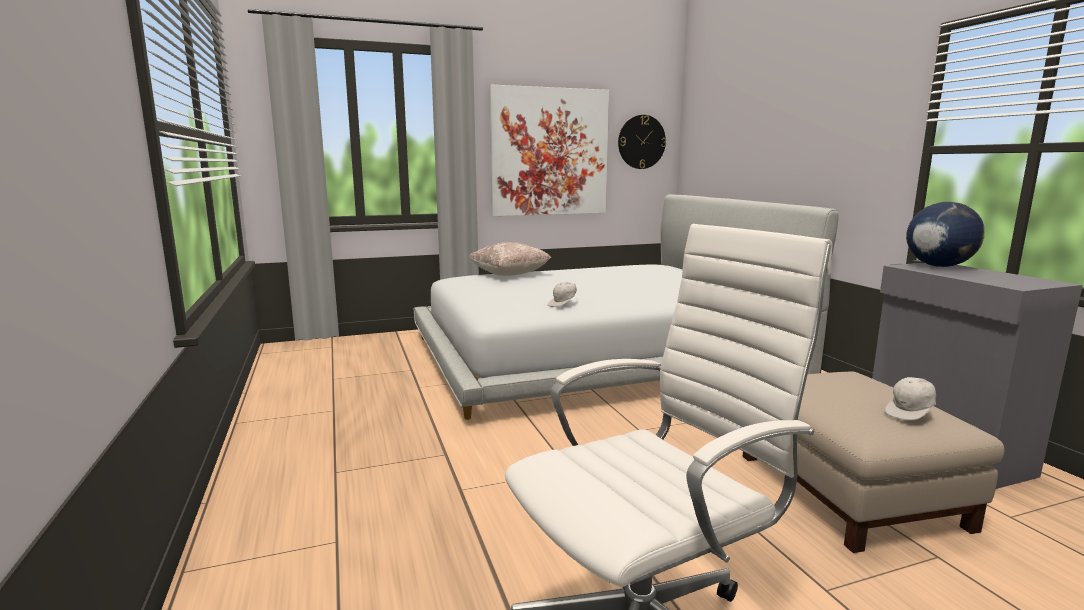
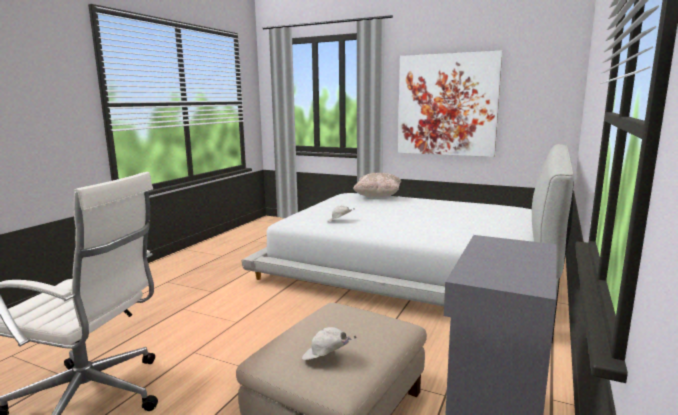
camera: 45 degrees right, 0 degrees up
wall clock [618,115,666,169] -> none
globe [906,202,985,267] -> none

